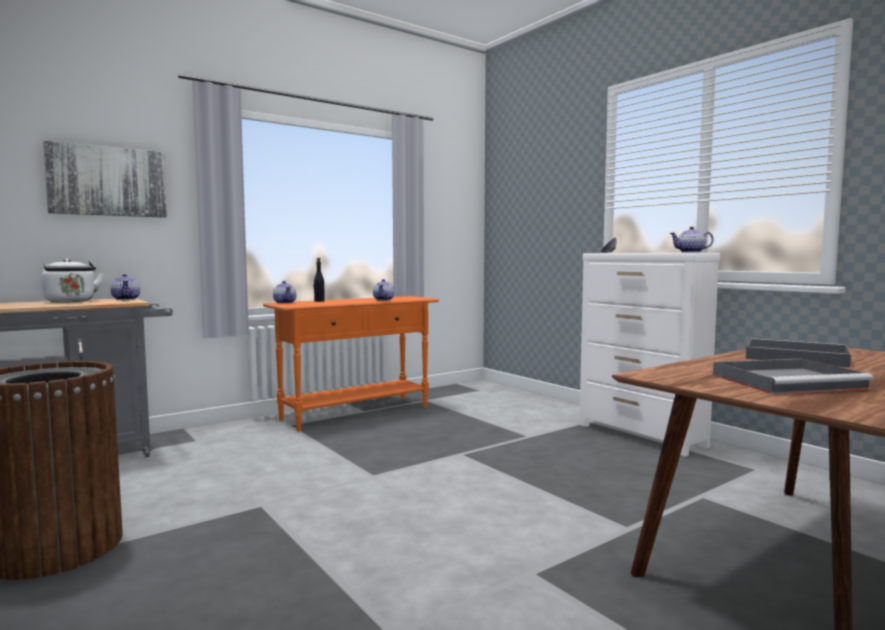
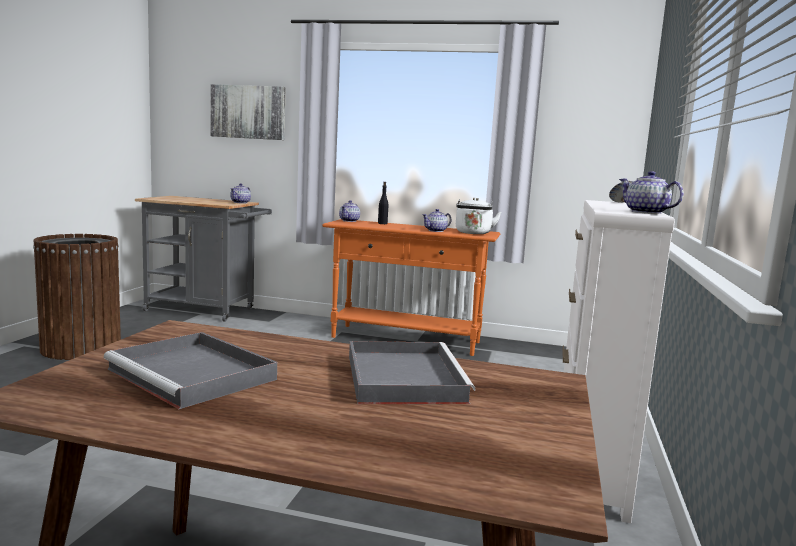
camera: 50 degrees right, 5 degrees up
white kettle [42,258,104,302] -> white kettle moved to [456,197,501,234]

